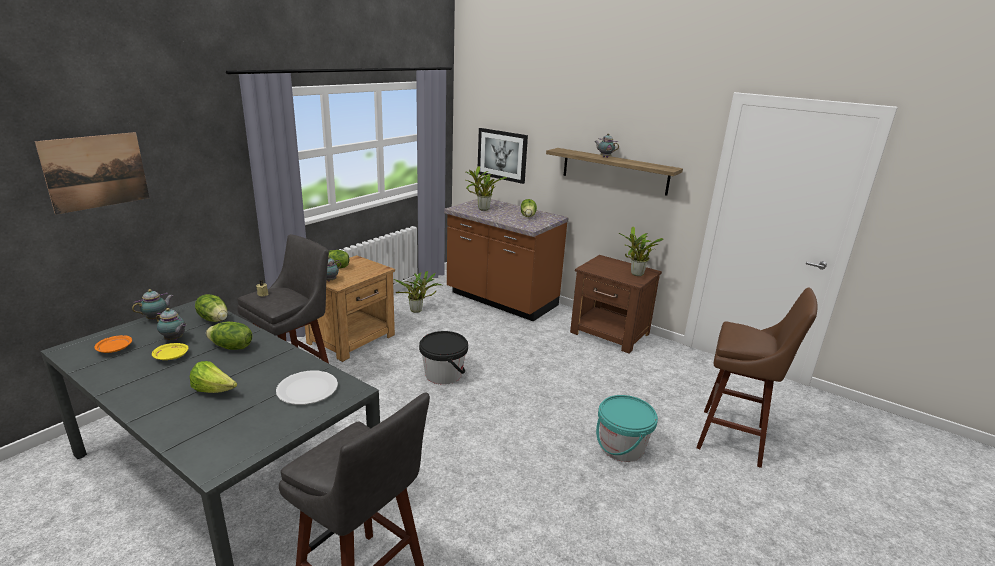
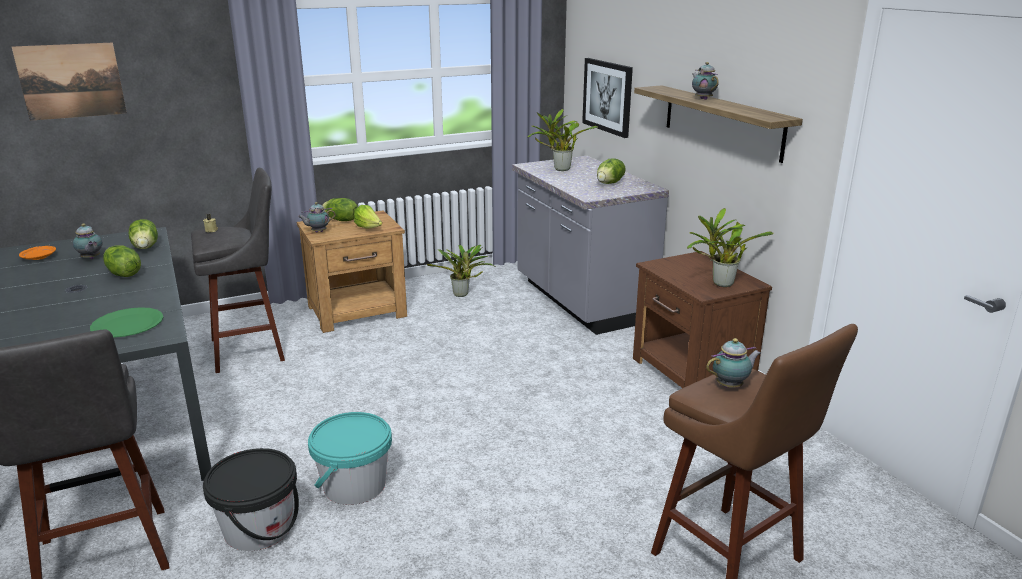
camera: 30 degrees right, 0 degrees up
teapot [132,289,173,320] -> teapot moved to [706,338,761,388]
yellow plate [152,343,189,360] -> none
lettuce [190,361,237,393] -> lettuce moved to [354,205,382,228]
white plate [276,371,338,405] -> green plate [90,307,163,338]
black bucket [419,331,468,385] -> black bucket moved to [203,448,299,551]
brown counter [444,199,569,321] -> grey counter [512,156,669,335]
turquoise bucket [596,395,658,462] -> turquoise bucket moved to [308,412,392,505]

